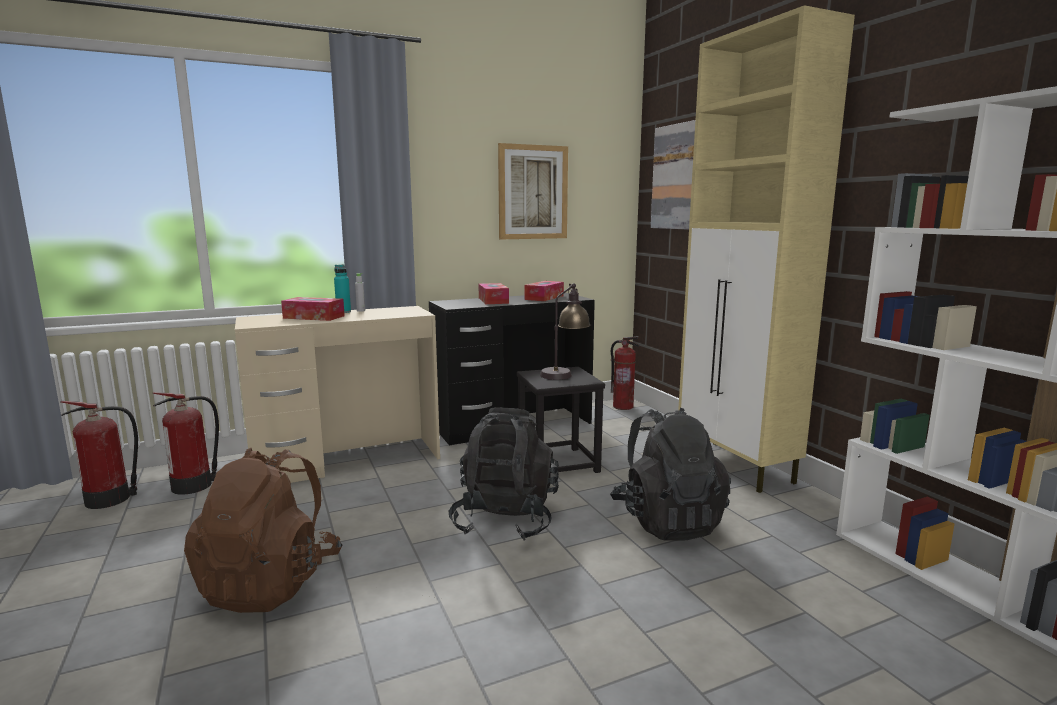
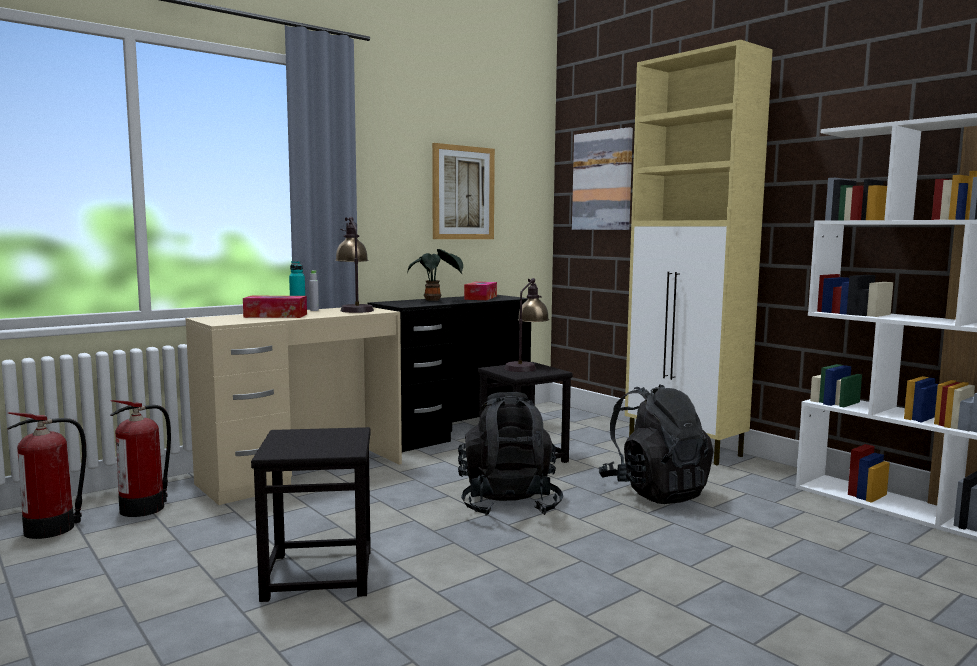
camera: 15 degrees left, 5 degrees down
brown backpack [184,448,342,613] -> black stool [251,427,371,602]
tissue box [478,283,509,304] -> potted plant [407,249,463,301]
fire extinguisher [610,336,639,410] -> none
none -> table lamp [335,217,374,313]

